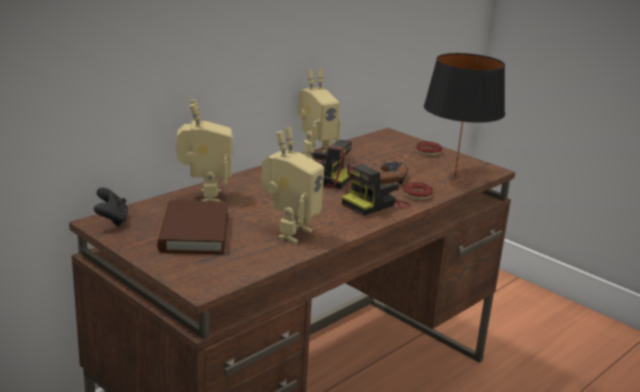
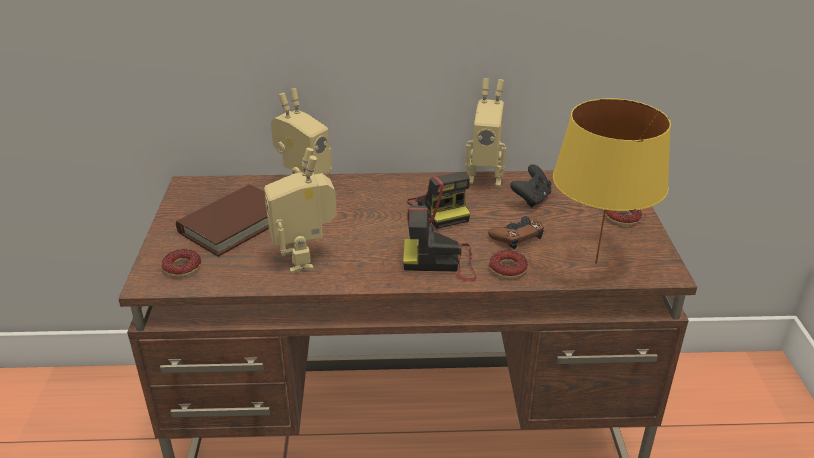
camera: 45 degrees right, 10 degrees up
black game controller [94,188,128,227] -> black game controller moved to [510,164,552,208]
toy robot [261,127,324,244] -> toy robot turned 90 degrees clockwise [264,148,337,273]
black table lamp [424,53,505,178] -> yellow table lamp [553,98,671,264]
none -> donut [162,249,201,277]

